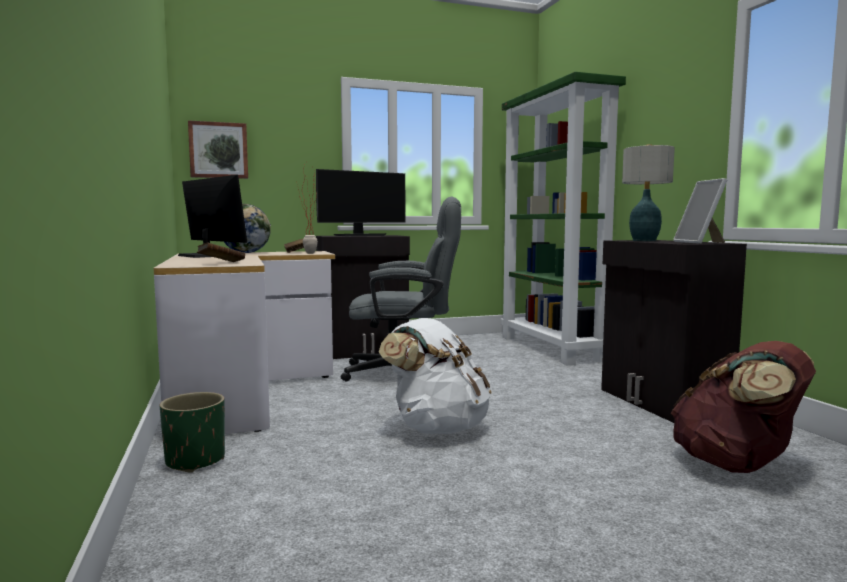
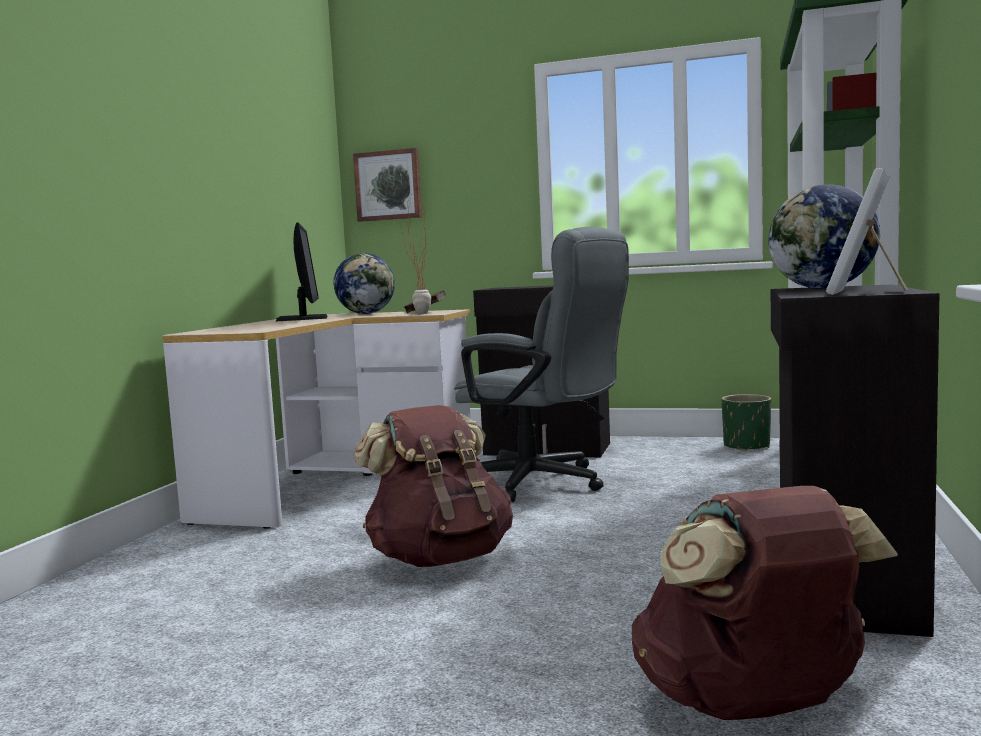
camera: 35 degrees right, 0 degrees up
green planter [159,392,225,473] -> green planter moved to [721,394,771,452]
brown book [197,243,245,262] -> none
monitor [316,169,405,236] -> none
white backpack [379,318,492,434] -> brown backpack [353,405,513,567]
table lamp [622,144,675,241] -> globe [768,184,880,289]

